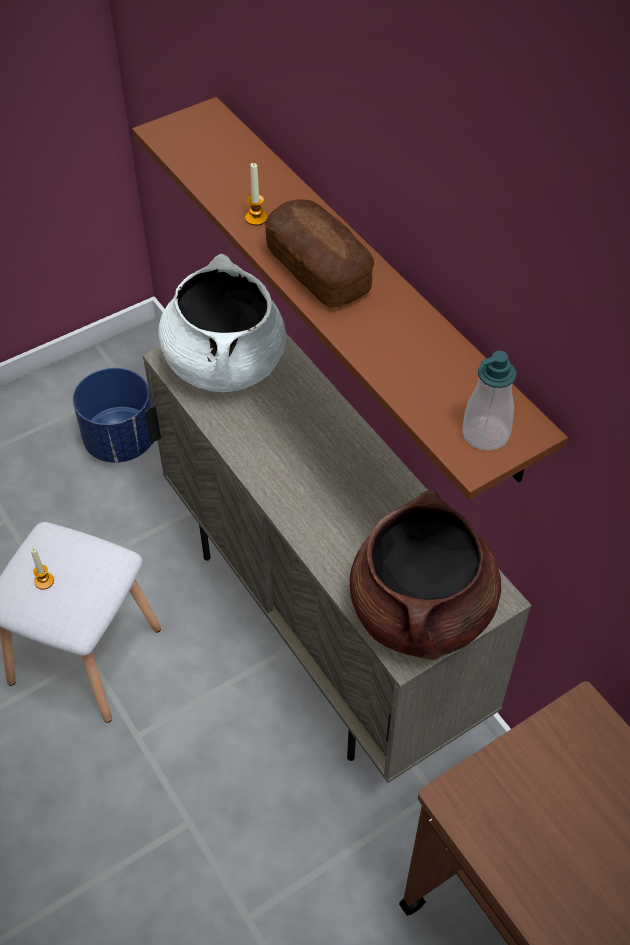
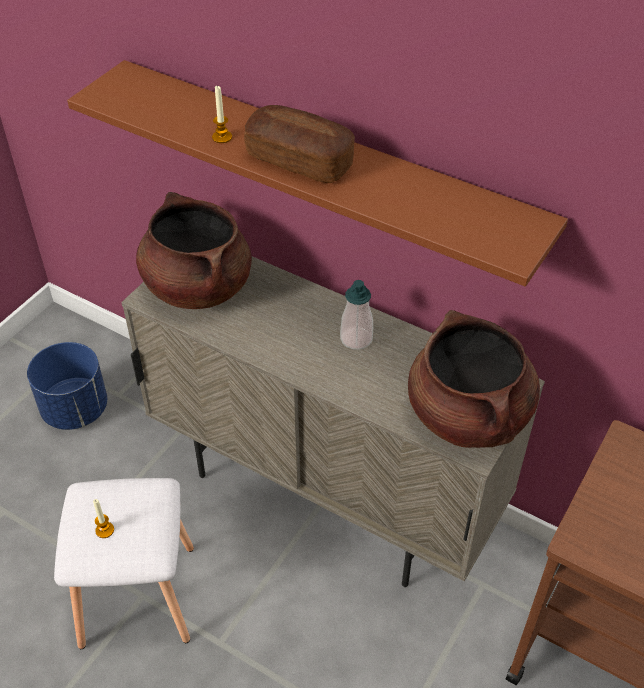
camera: 25 degrees left, 5 degrees down
white cooking pot [158,254,286,392] -> brown cooking pot [136,192,252,309]
soap dispenser [462,351,516,451] -> soap dispenser moved to [340,280,373,350]

